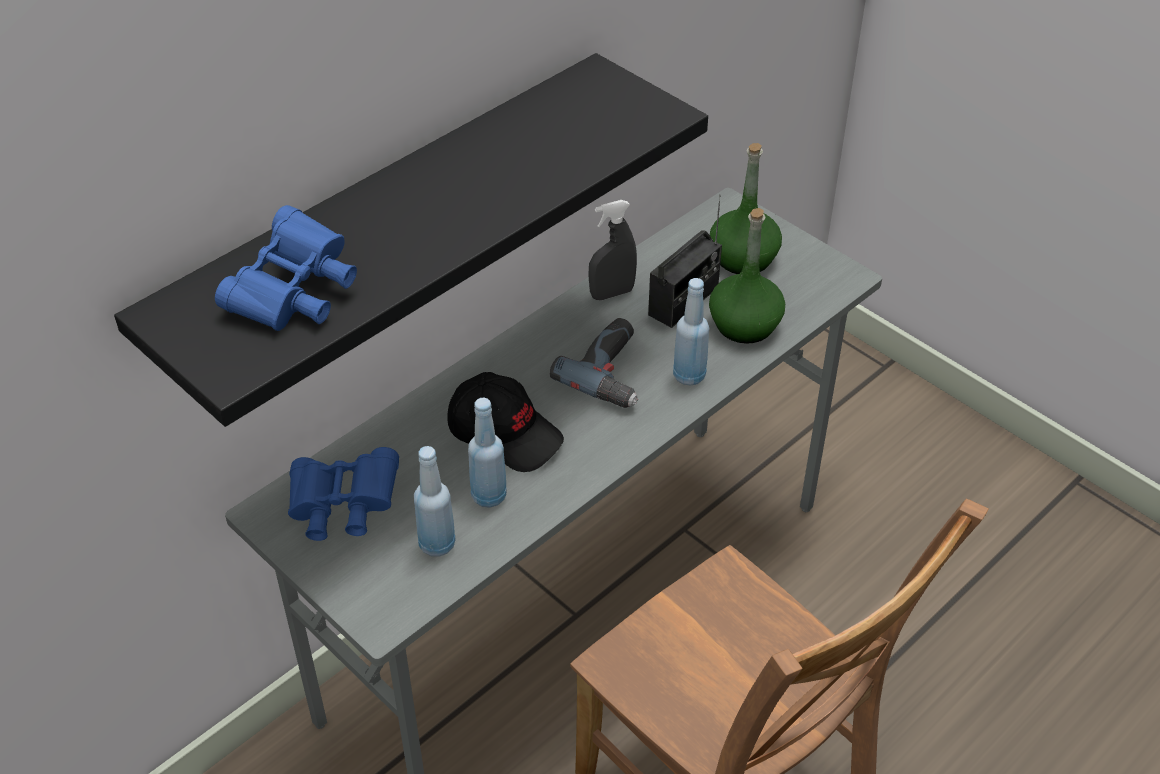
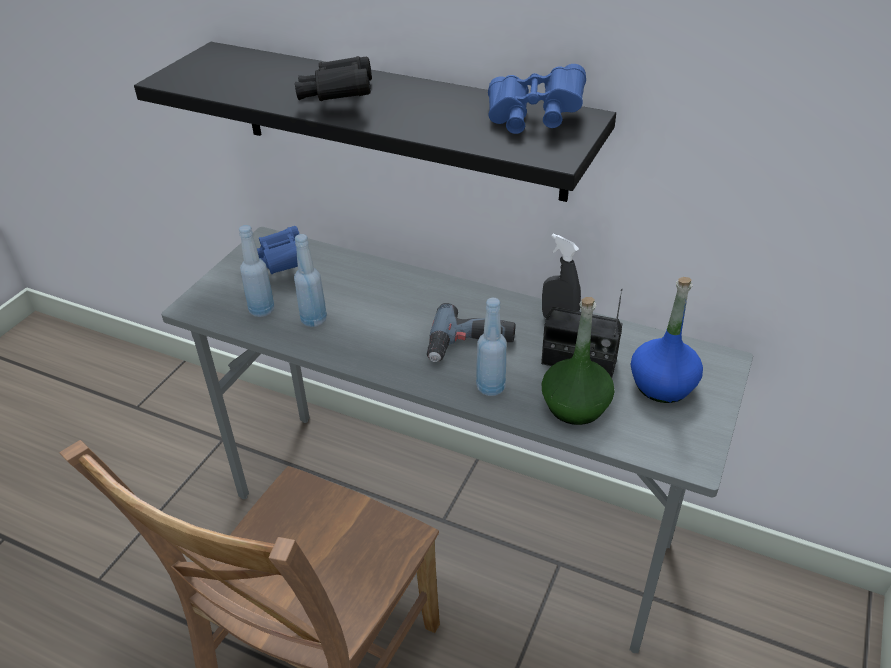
camera: 70 degrees right, 5 degrees down
blue binoculars [215,205,357,331] -> blue binoculars moved to [488,64,586,134]
black cap [448,372,564,472] -> none
green bottle [710,143,782,274] -> blue bottle [631,277,703,403]
none -> black binoculars [295,56,372,101]

